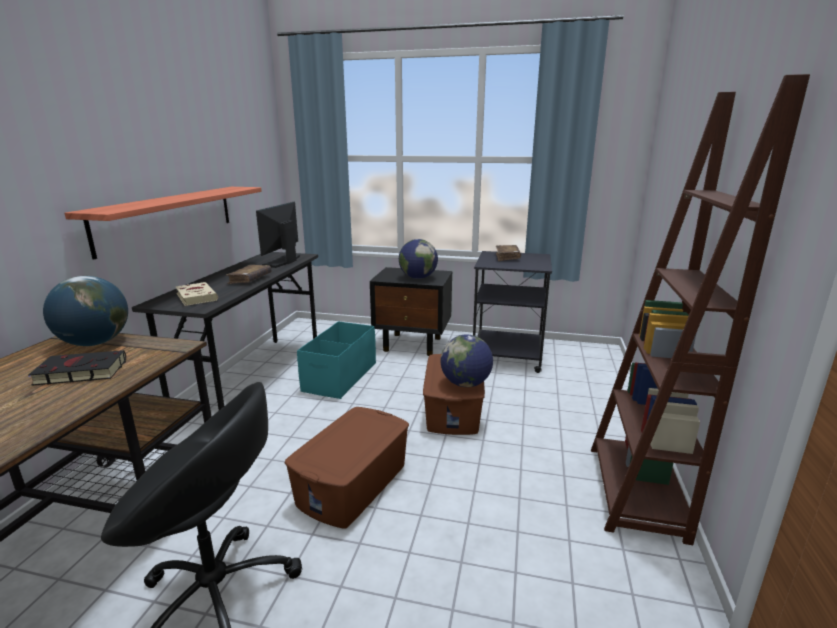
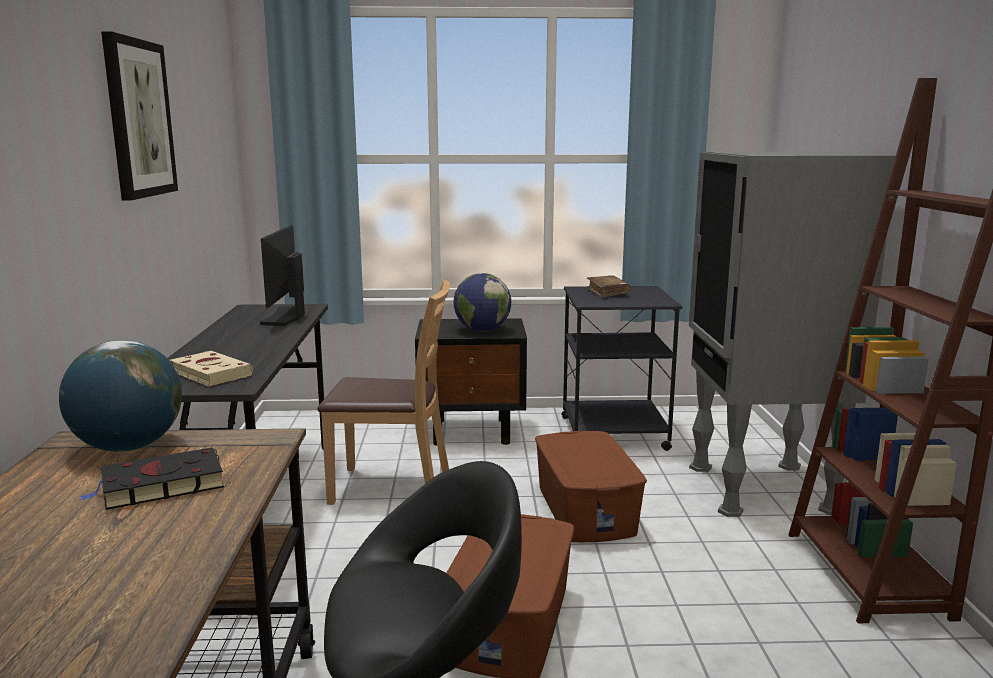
camera: 15 degrees left, 5 degrees down
shelf [65,187,262,260] -> none
brown book [226,265,271,284] -> none
turquoise storage box [297,321,376,399] -> brown chair [318,280,450,505]
globe [440,335,493,387] -> none
none -> picture [101,31,178,200]
none -> grey cabinet [689,152,896,517]

